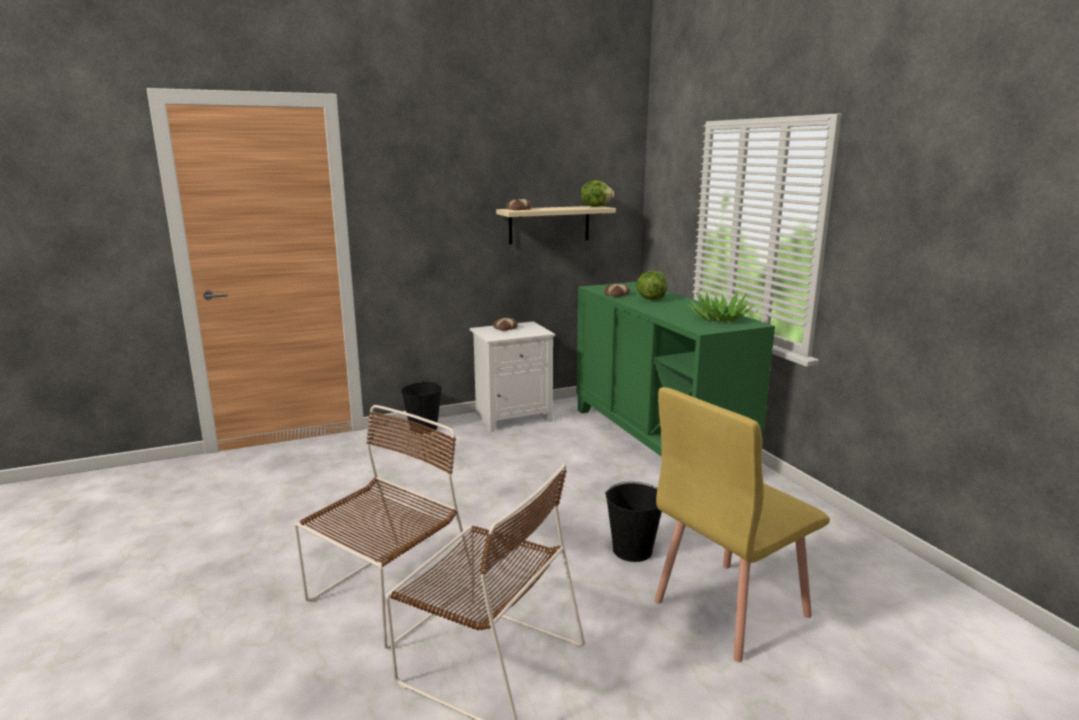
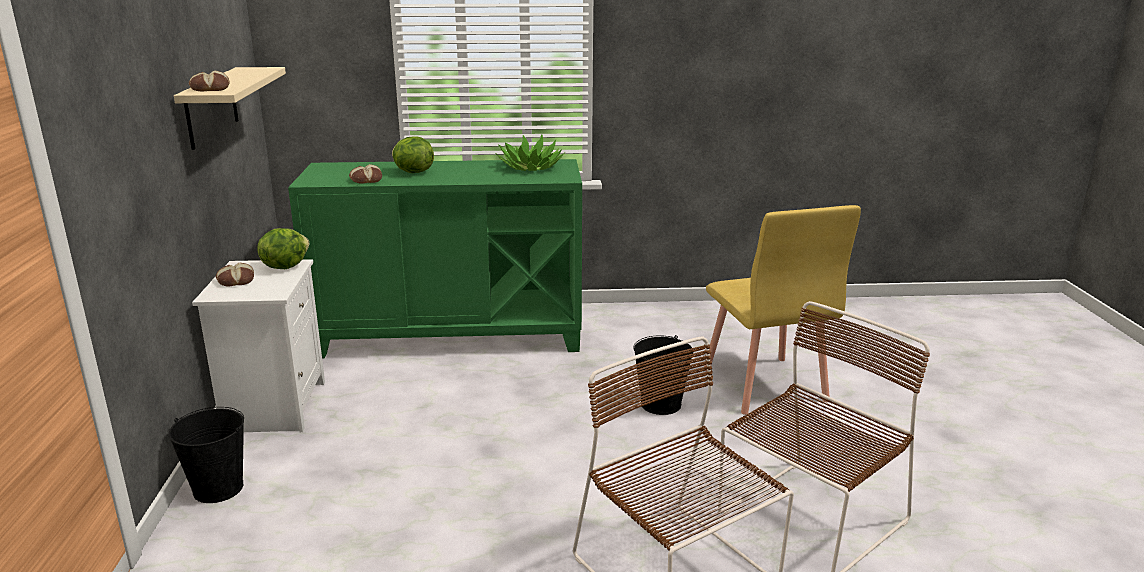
camera: 70 degrees left, 5 degrees up
lettuce [581,180,614,207] -> lettuce moved to [258,228,309,269]

